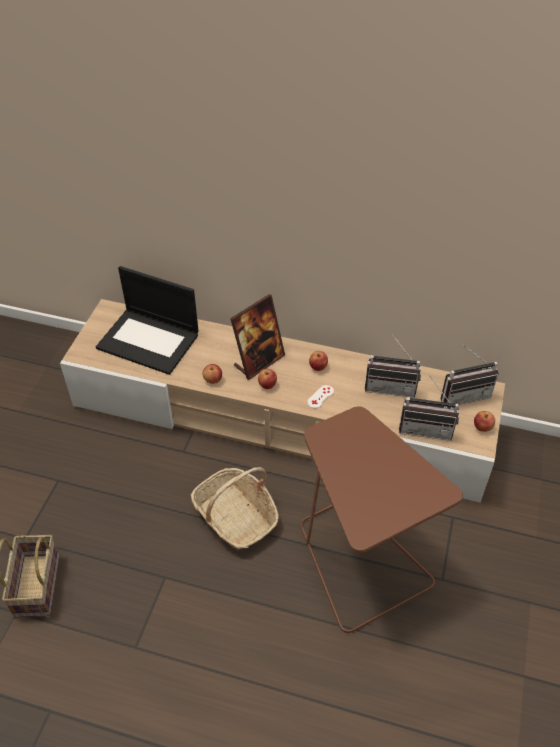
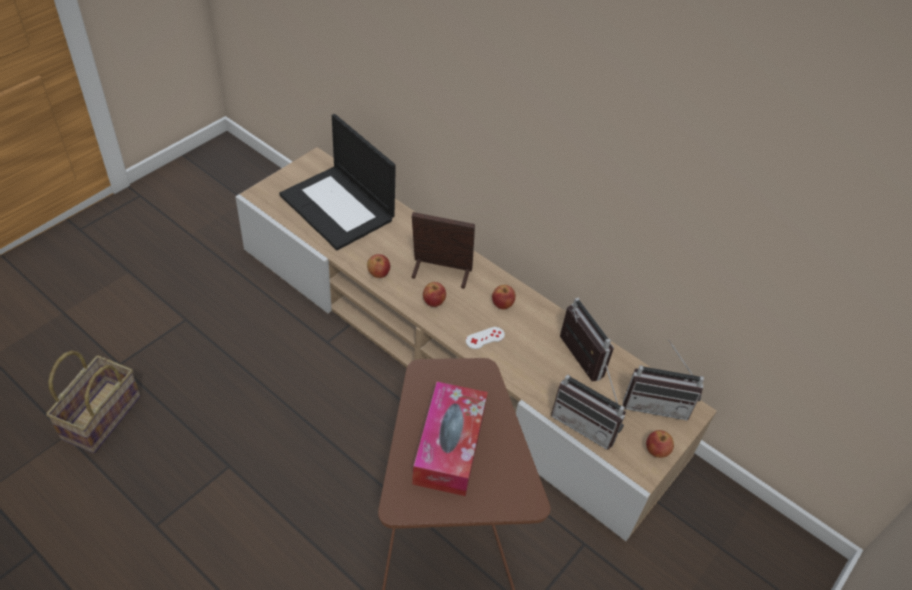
camera: 20 degrees right, 0 degrees up
basket [191,467,279,551] -> none
picture frame [230,294,285,380] -> picture frame turned 150 degrees counterclockwise [412,212,475,289]
radio [365,335,421,398] -> radio turned 150 degrees counterclockwise [560,298,614,381]
none -> tissue box [412,381,488,496]

